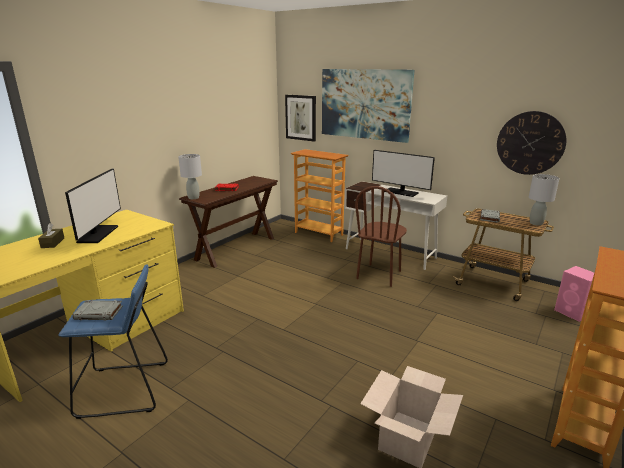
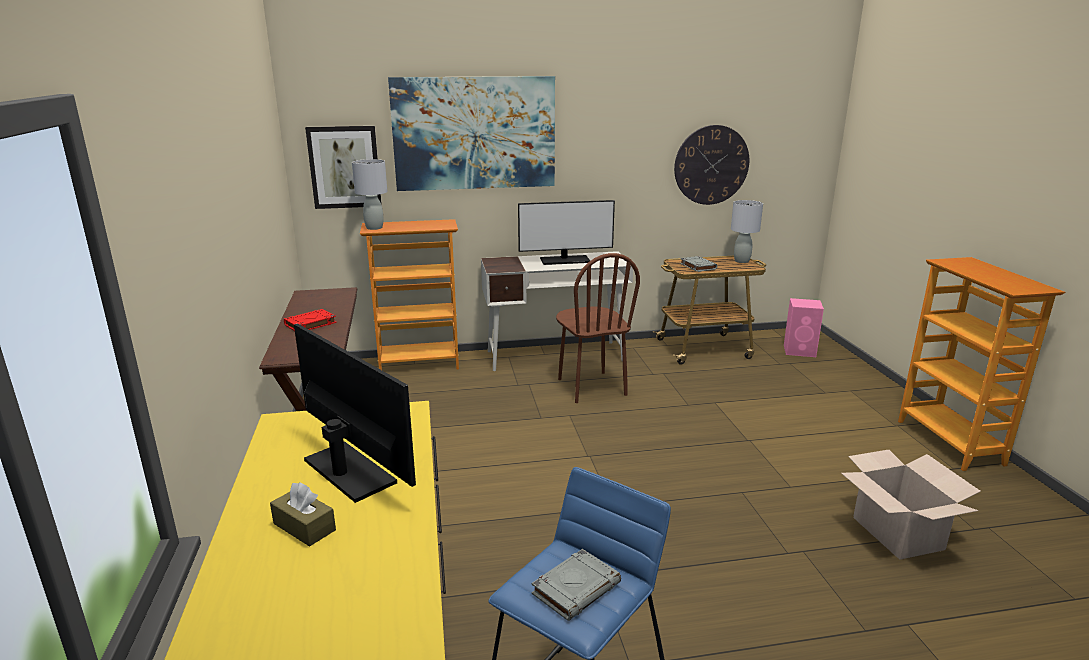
camera: 45 degrees left, 0 degrees up
grey table lamp [178,154,202,199] -> grey table lamp moved to [352,159,387,230]

